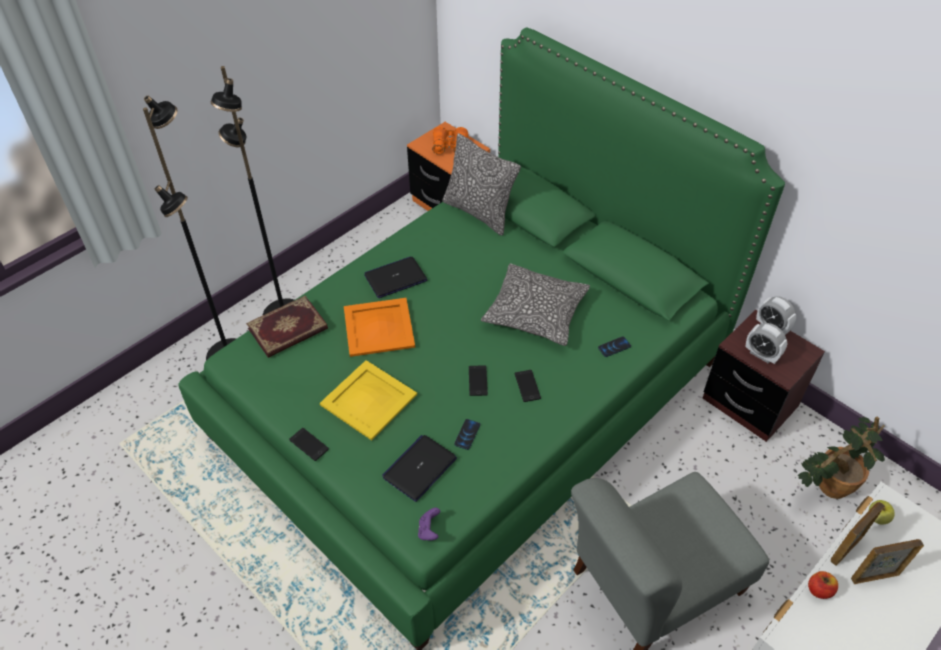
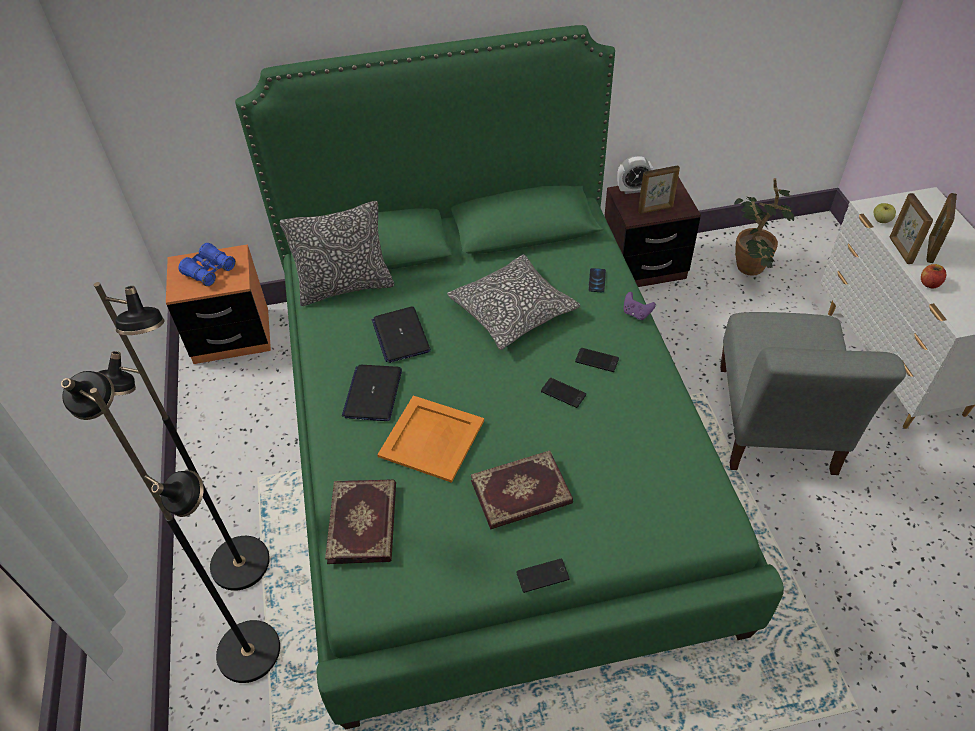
camera: 55 degrees left, 0 degrees up
yellow tray [320,360,417,441] -> book [471,450,573,529]
laptop [382,435,457,502] -> laptop moved to [372,306,431,363]
purple game controller [418,508,440,540] -> purple game controller moved to [623,292,656,320]
orange binoculars [432,127,468,155] -> blue binoculars [178,243,236,286]
phone [454,419,480,450] -> none
alarm clock [746,323,788,364] -> picture frame [638,165,680,214]

